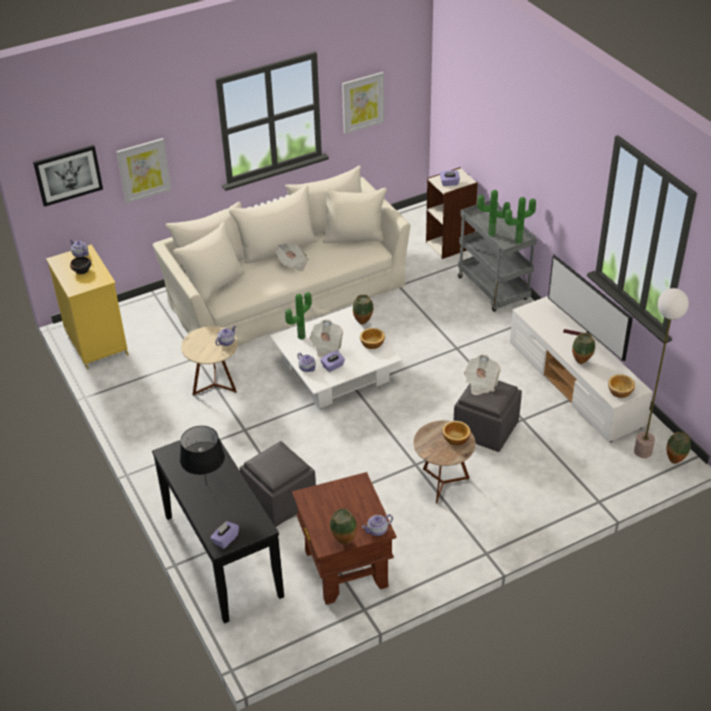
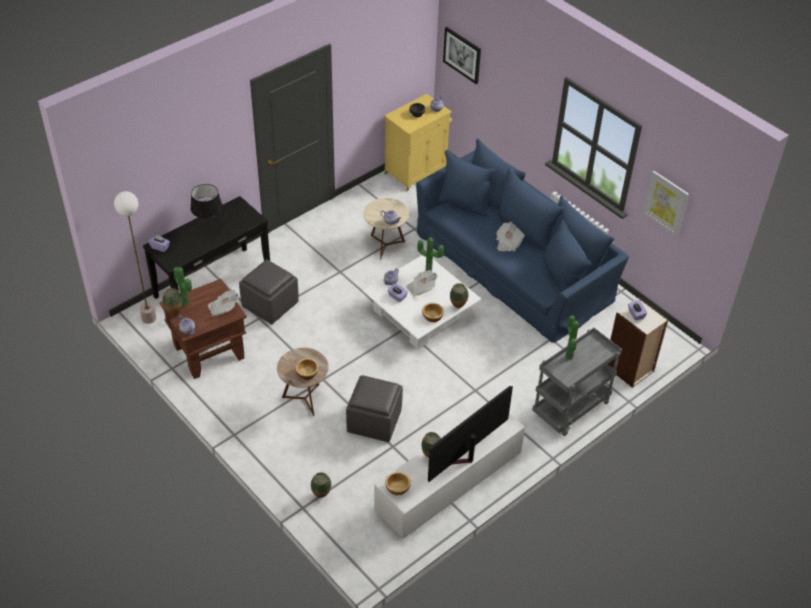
camera: 75 degrees right, 5 degrees up
picture [116,138,172,204] -> none
beige sofa [153,165,410,347] -> blue sofa [416,139,629,343]
newspaper [464,355,501,395] -> newspaper moved to [208,290,239,316]
potted plant [505,197,536,244] -> potted plant moved to [173,267,192,306]
floor lamp [634,288,689,458] -> floor lamp moved to [114,191,156,324]
vase [667,432,691,464] -> vase moved to [311,472,331,498]

